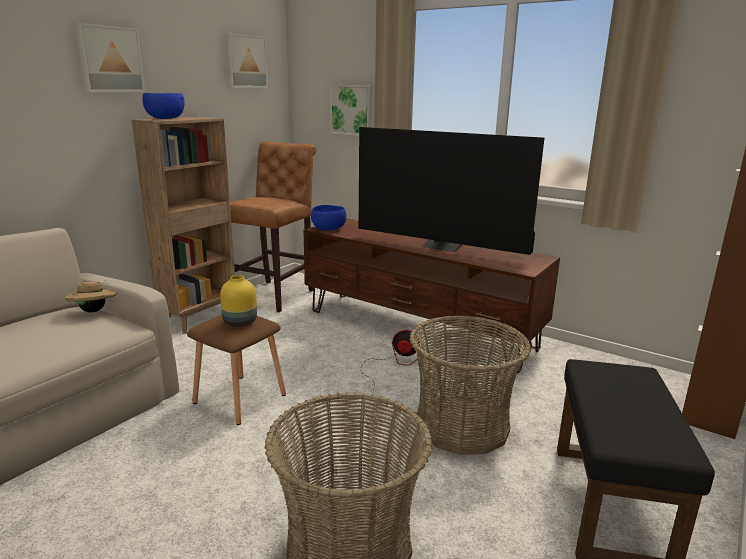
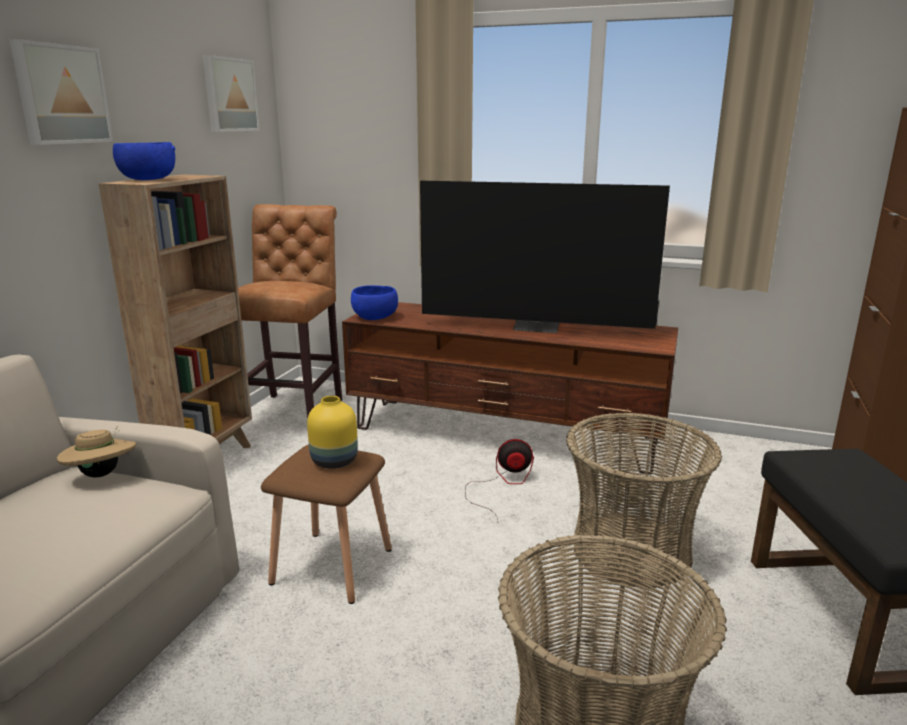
camera: 15 degrees left, 0 degrees up
picture [330,85,372,136] -> none

